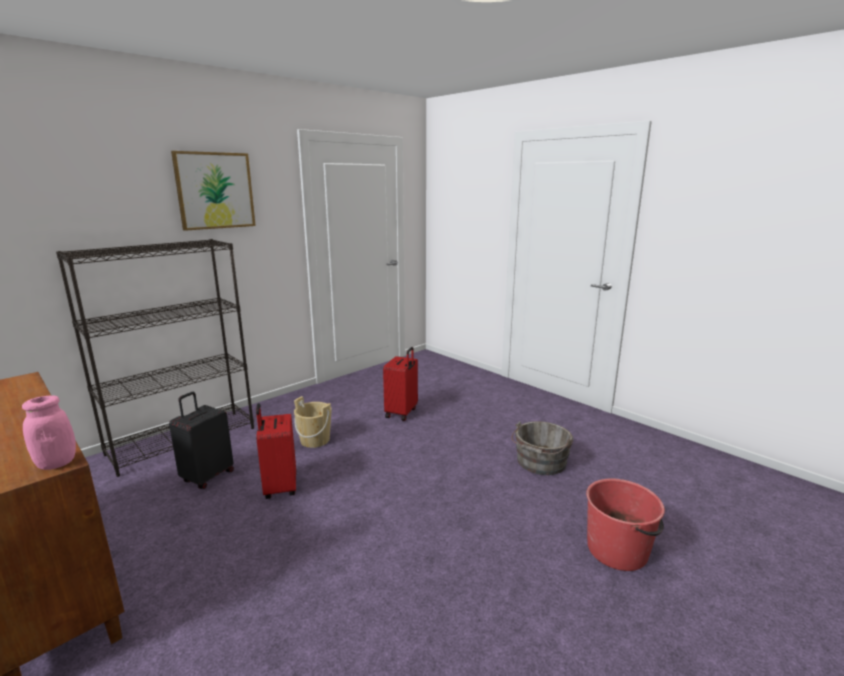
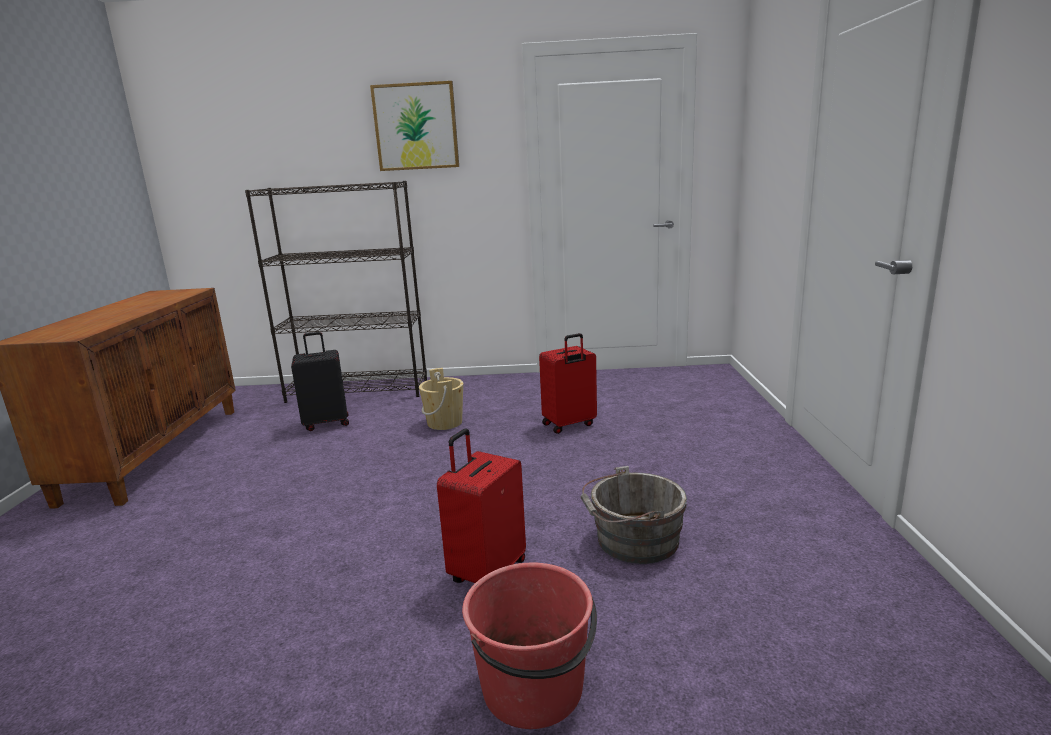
camera: 45 degrees right, 0 degrees up
pink jar [22,396,76,470] -> none
red suitcase [256,403,296,499] -> red suitcase moved to [437,429,526,583]

